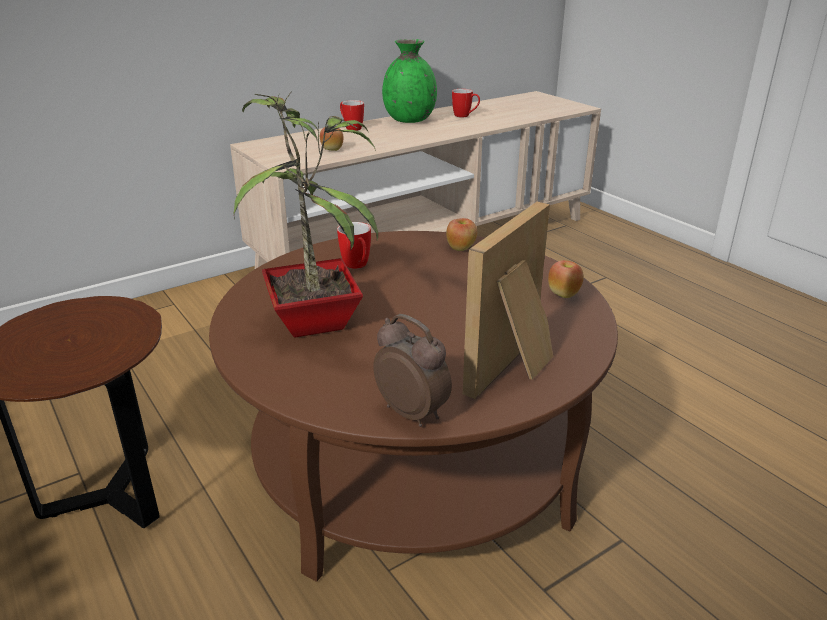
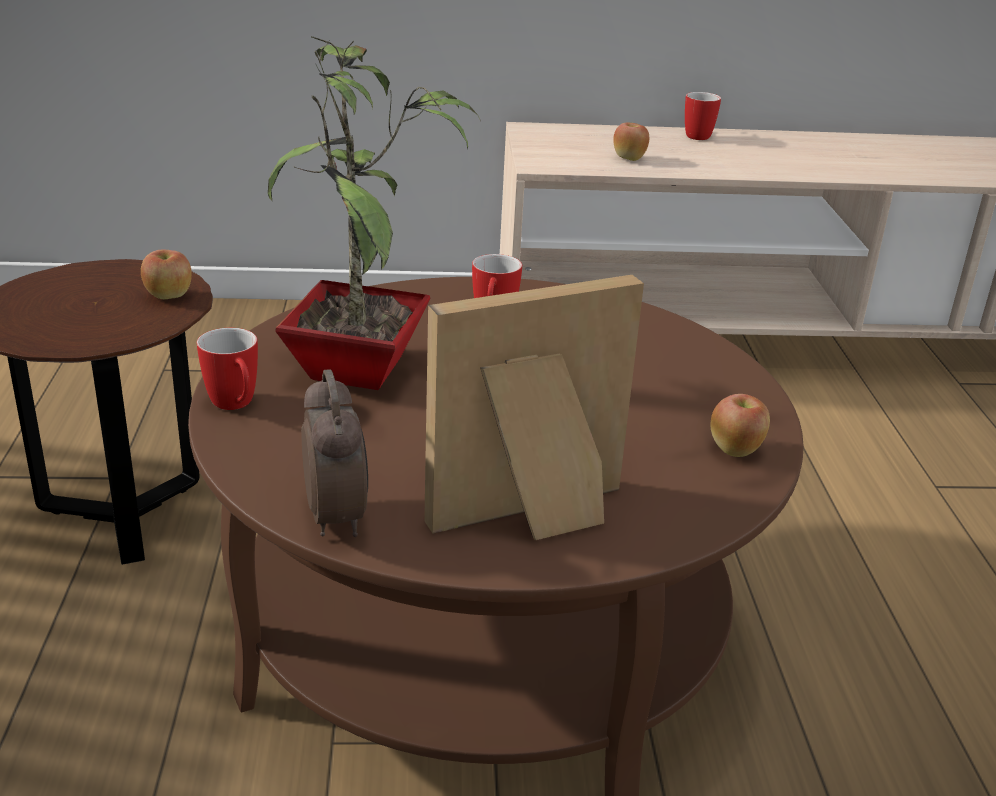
camera: 30 degrees right, 0 degrees up
green vase [382,39,437,123] -> none
apple [446,218,477,251] -> apple moved to [141,250,192,299]
mug [452,89,480,117] -> mug moved to [197,328,258,410]

